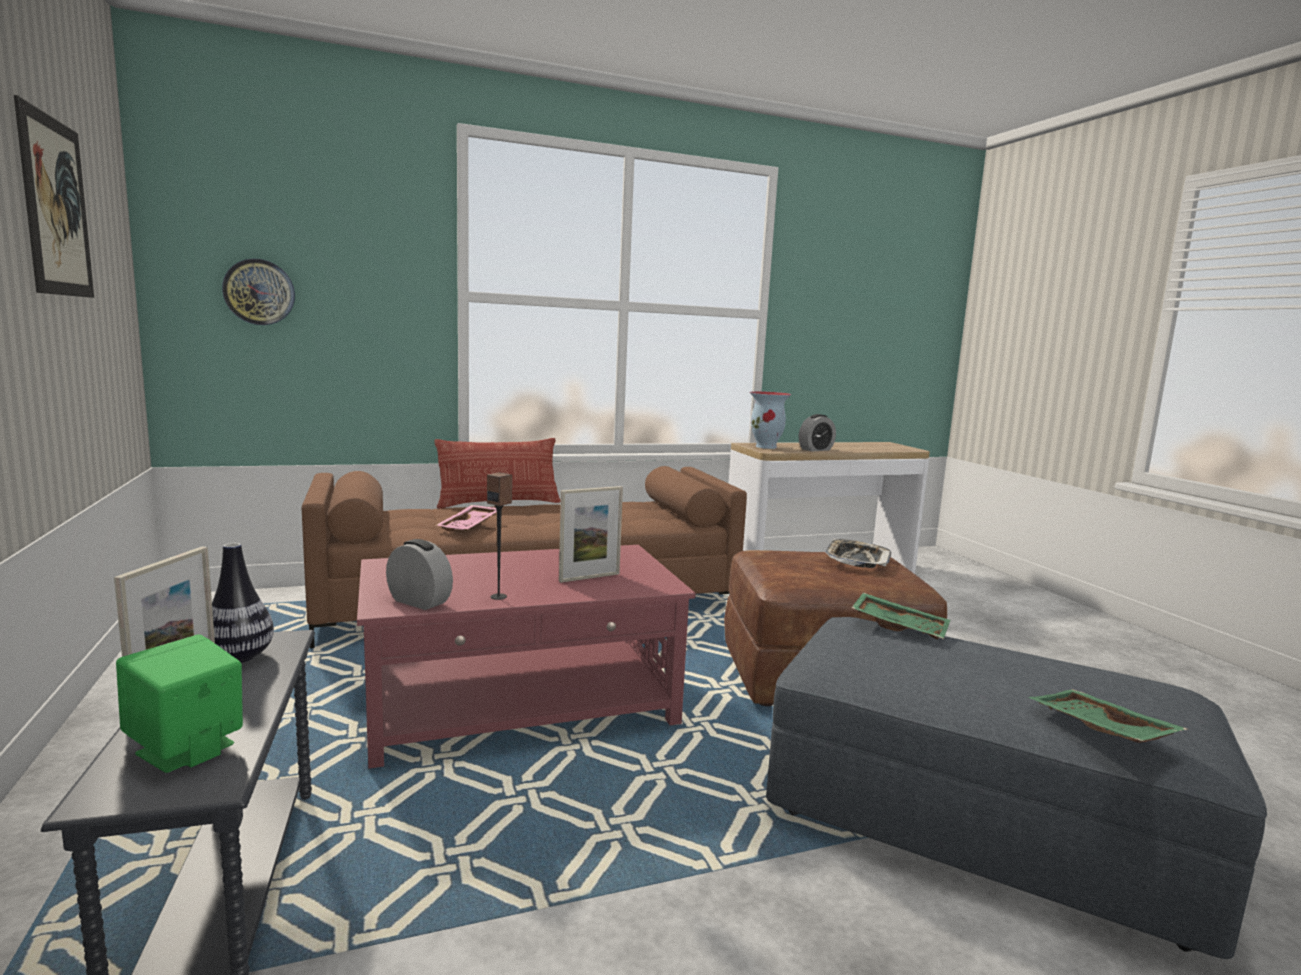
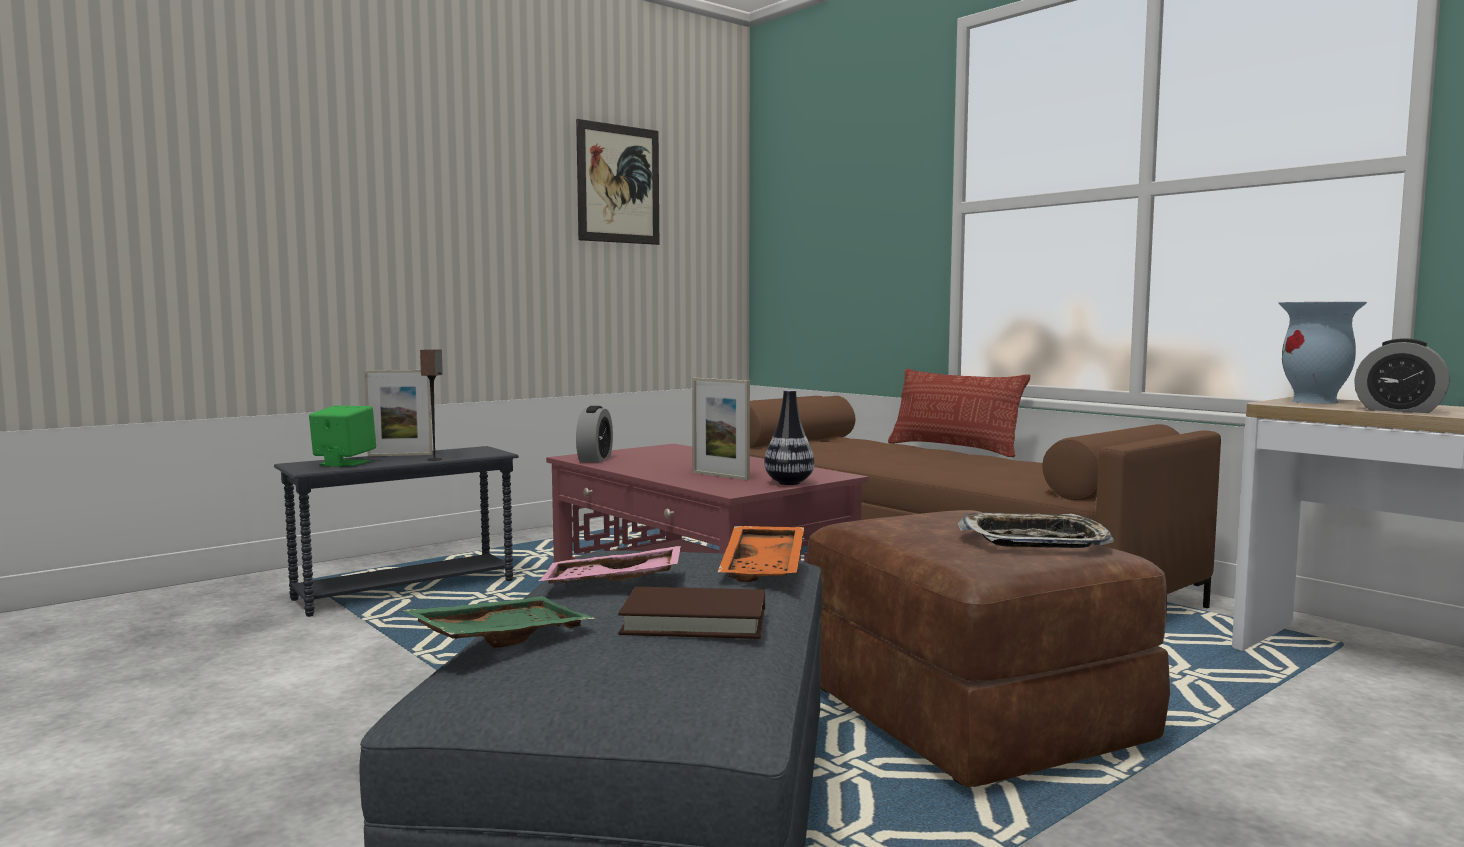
camera: 70 degrees right, 5 degrees down
vase [212,543,274,663] -> vase moved to [764,390,815,485]
wall clock [222,258,295,325] -> none
pink tray [437,505,497,532] -> pink tray moved to [539,546,681,584]
speaker [487,472,512,600] -> speaker moved to [420,349,443,461]
green tray [852,593,950,640] -> orange tray [718,526,804,582]
none -> brown book [618,587,765,639]

